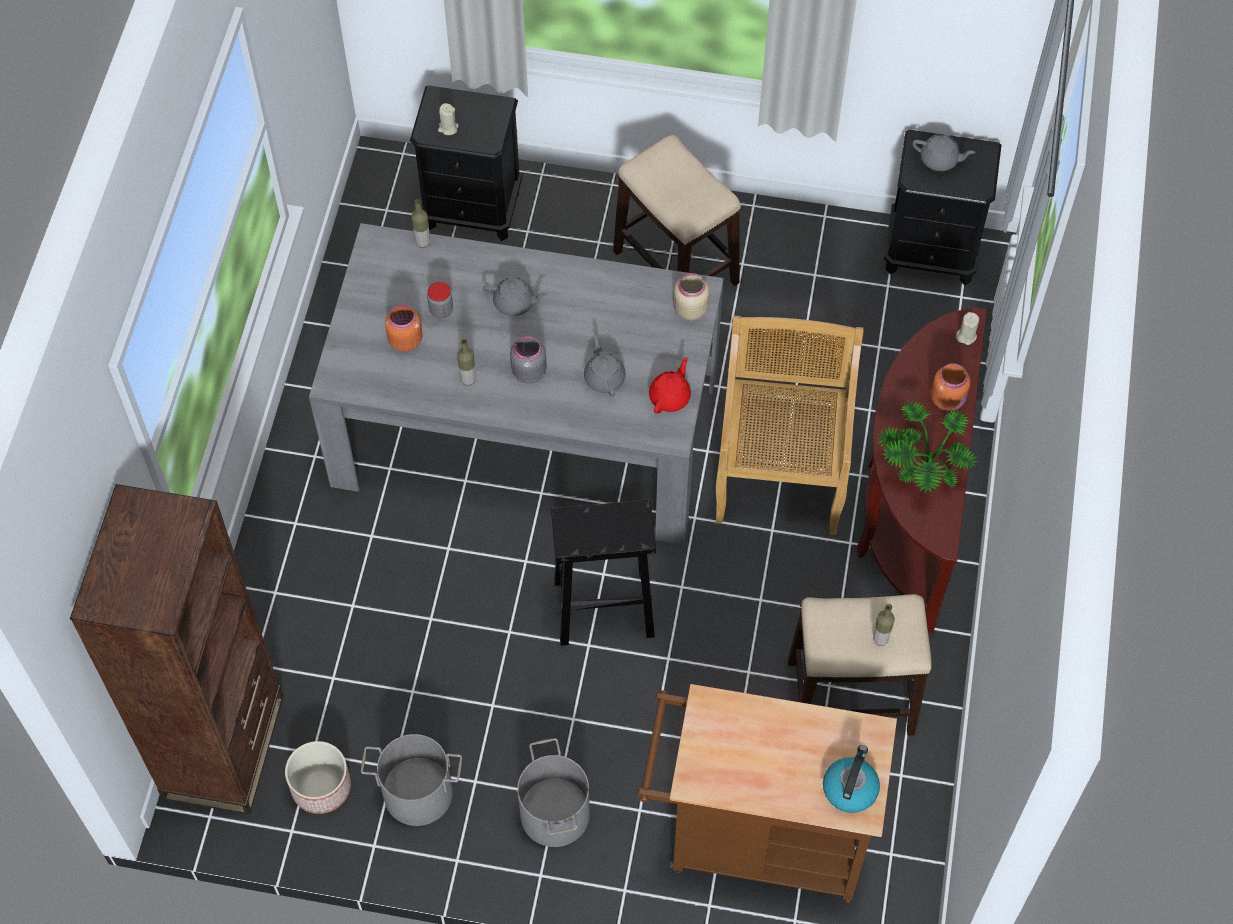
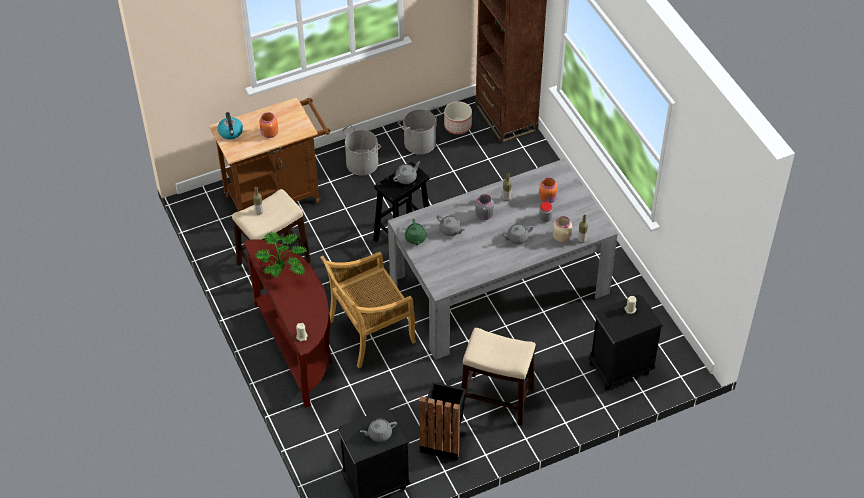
camera: 145 degrees right, 10 degrees down
red teapot [649,357,691,414] -> green teapot [405,219,427,245]
beige jar [673,273,709,321] -> beige jar moved to [553,216,572,243]
beige chair [716,315,864,535] -> beige chair turned 90 degrees clockwise [320,252,416,368]
orange jar [931,363,970,411] -> orange jar moved to [259,112,278,138]
none -> grey teapot [393,161,420,184]
none -> black trash can [419,382,466,461]

